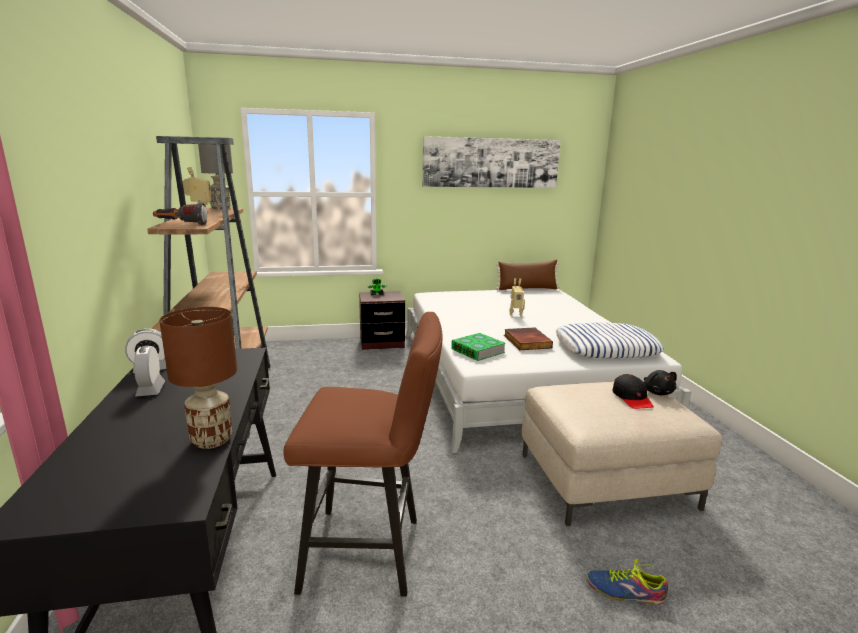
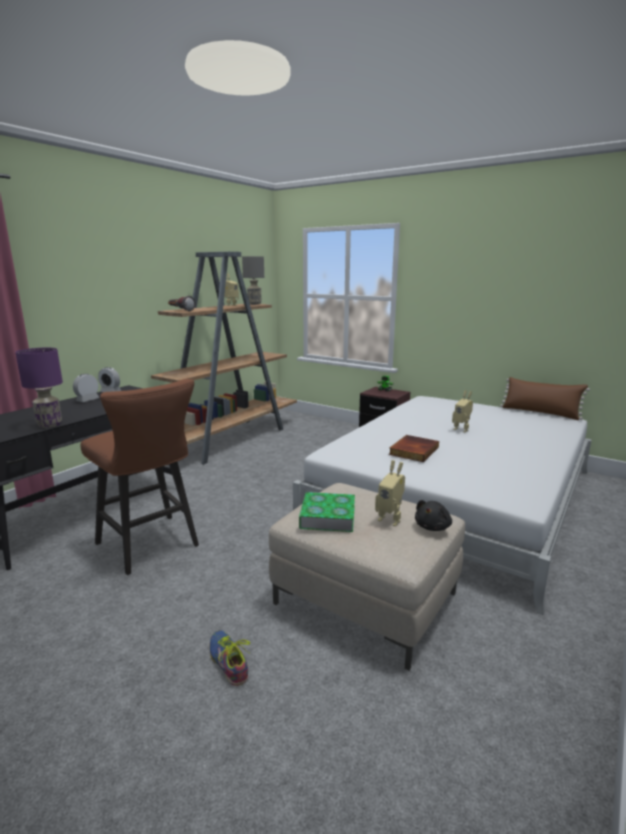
camera: 45 degrees right, 0 degrees up
brown table lamp [159,307,237,449] -> purple table lamp [15,348,63,428]
picture [422,136,561,188] -> none
book [451,333,505,361] -> book moved to [299,492,355,532]
pillow [556,322,664,359] -> none
black cap [612,374,654,409] -> toy robot [375,460,405,526]

